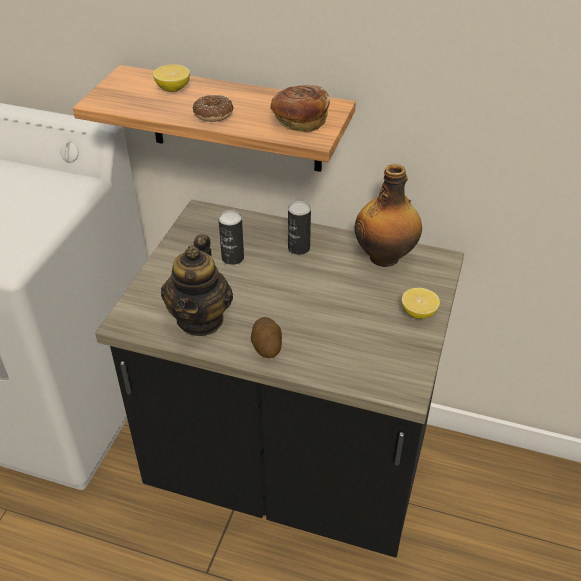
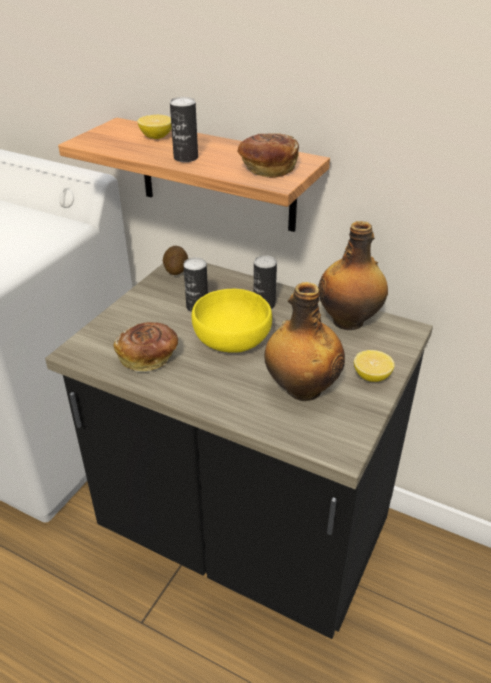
camera: 10 degrees right, 5 degrees down
teapot [161,234,233,336] -> bread [113,322,178,372]
donut [193,95,234,122] -> can [170,97,198,162]
potato [251,317,282,358] -> potato moved to [163,246,188,275]
none -> yellow bowl [192,289,272,353]
none -> bottle [264,282,345,401]

